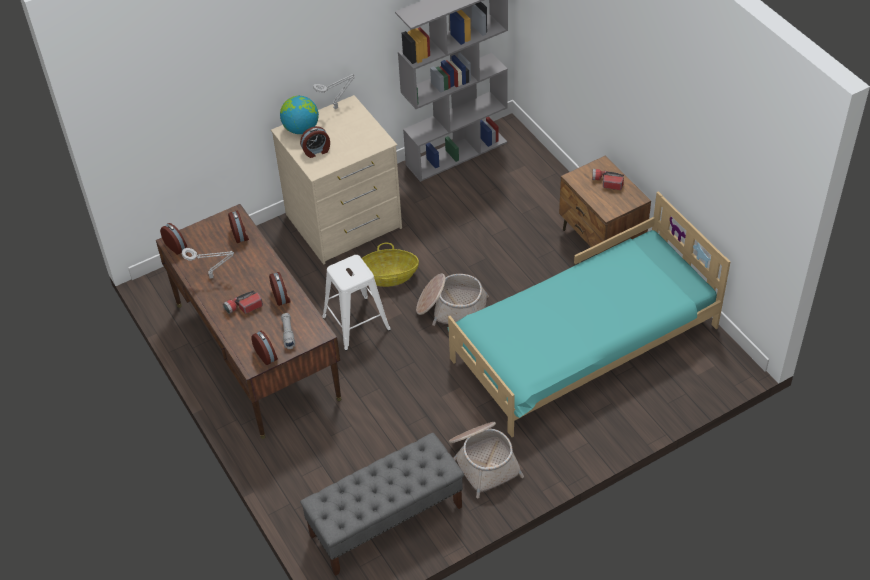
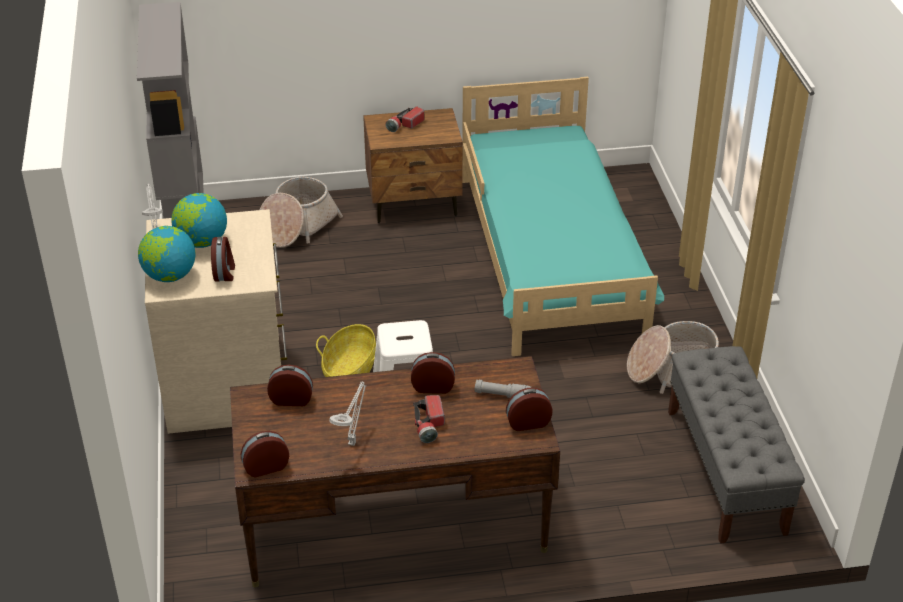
camera: 70 degrees left, 10 degrees down
basket [416,273,489,326] -> basket moved to [260,177,343,248]
none -> globe [171,193,227,248]

